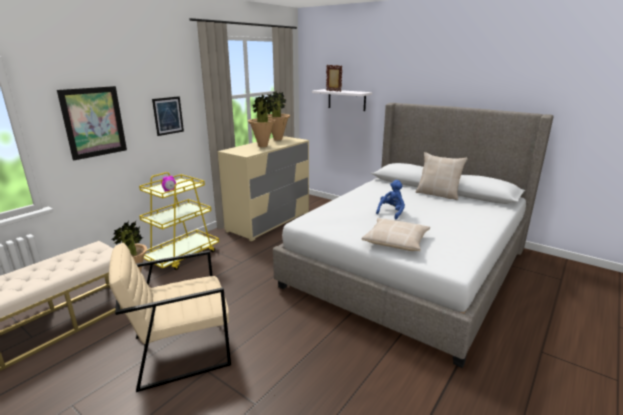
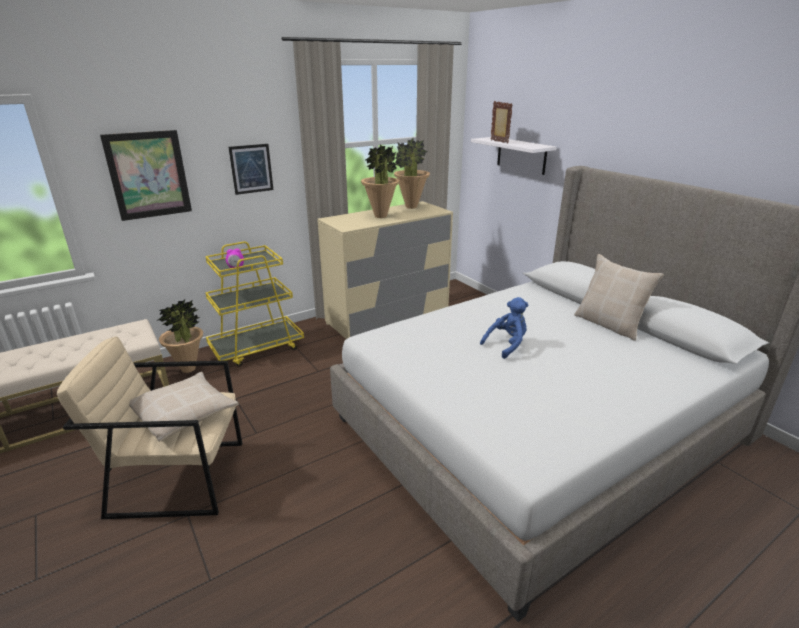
camera: 20 degrees right, 5 degrees up
beige pillow [362,218,430,251] -> beige pillow moved to [129,372,239,442]

